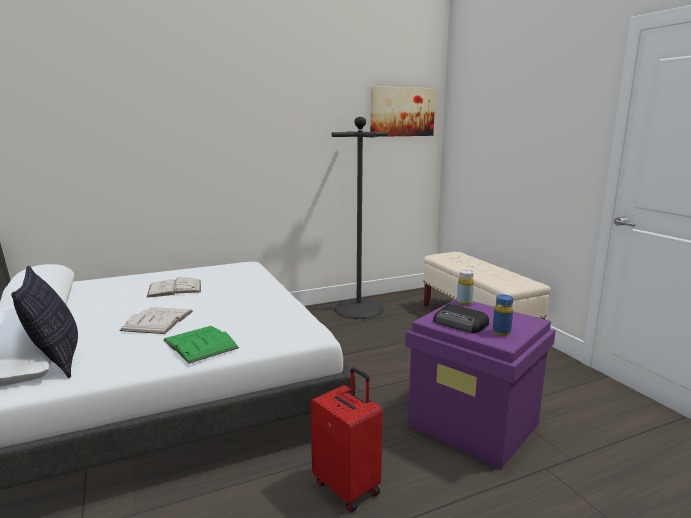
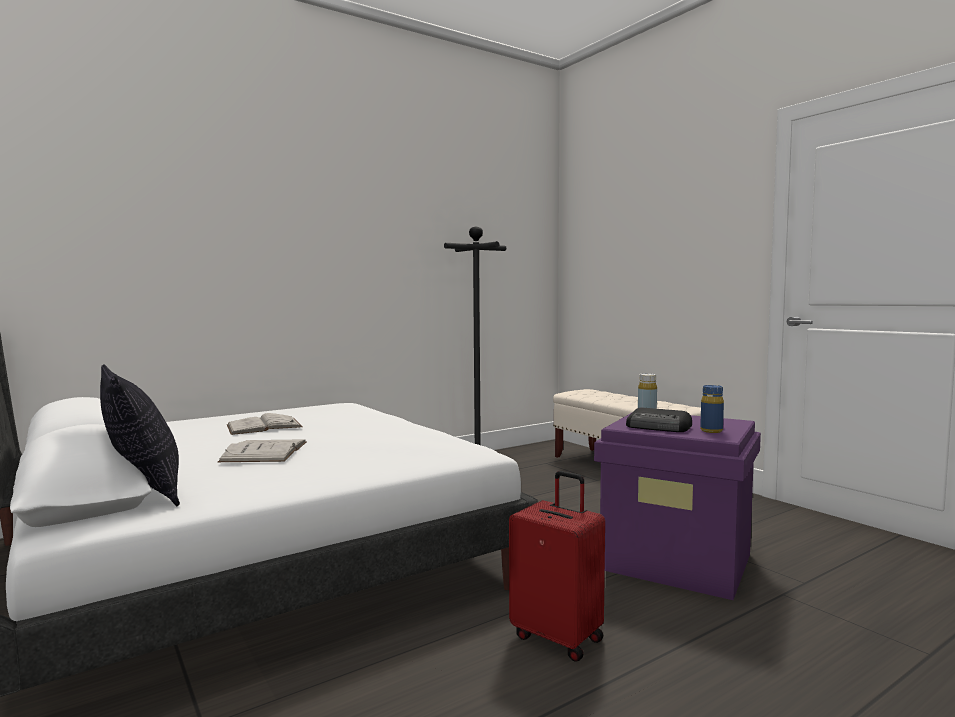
camera: 10 degrees left, 10 degrees down
green book [163,326,239,364] -> none
picture [370,86,436,137] -> none

